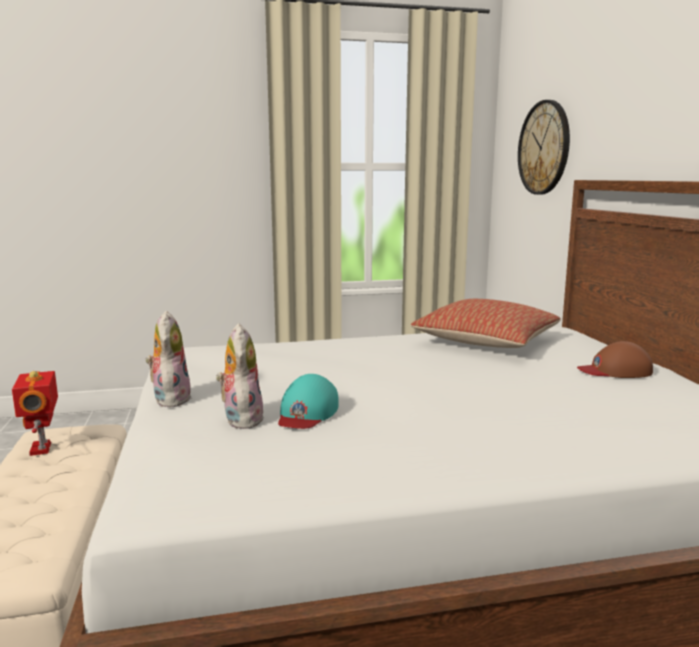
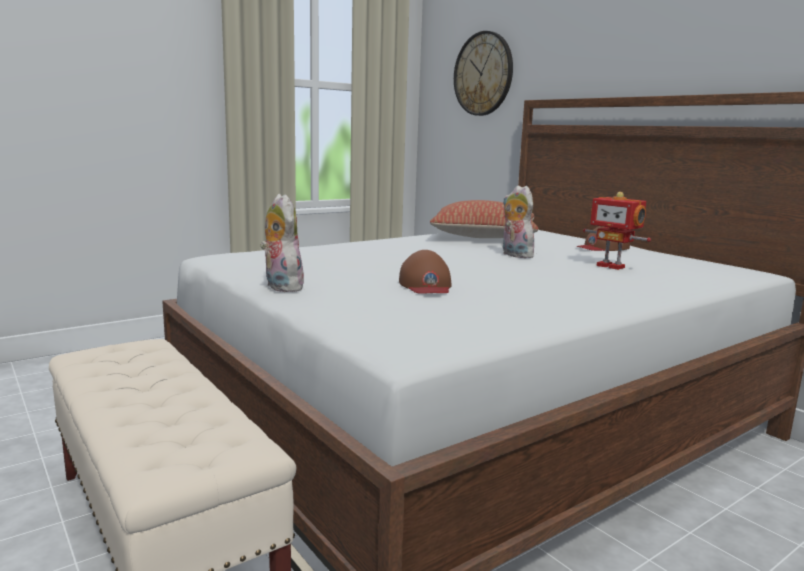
camera: 25 degrees left, 0 degrees up
toy robot [12,371,58,456] -> toy robot moved to [583,192,651,270]
plush toy [216,323,264,429] -> plush toy moved to [503,185,534,258]
turquoise cap [278,374,339,429] -> brown cap [399,250,452,294]

